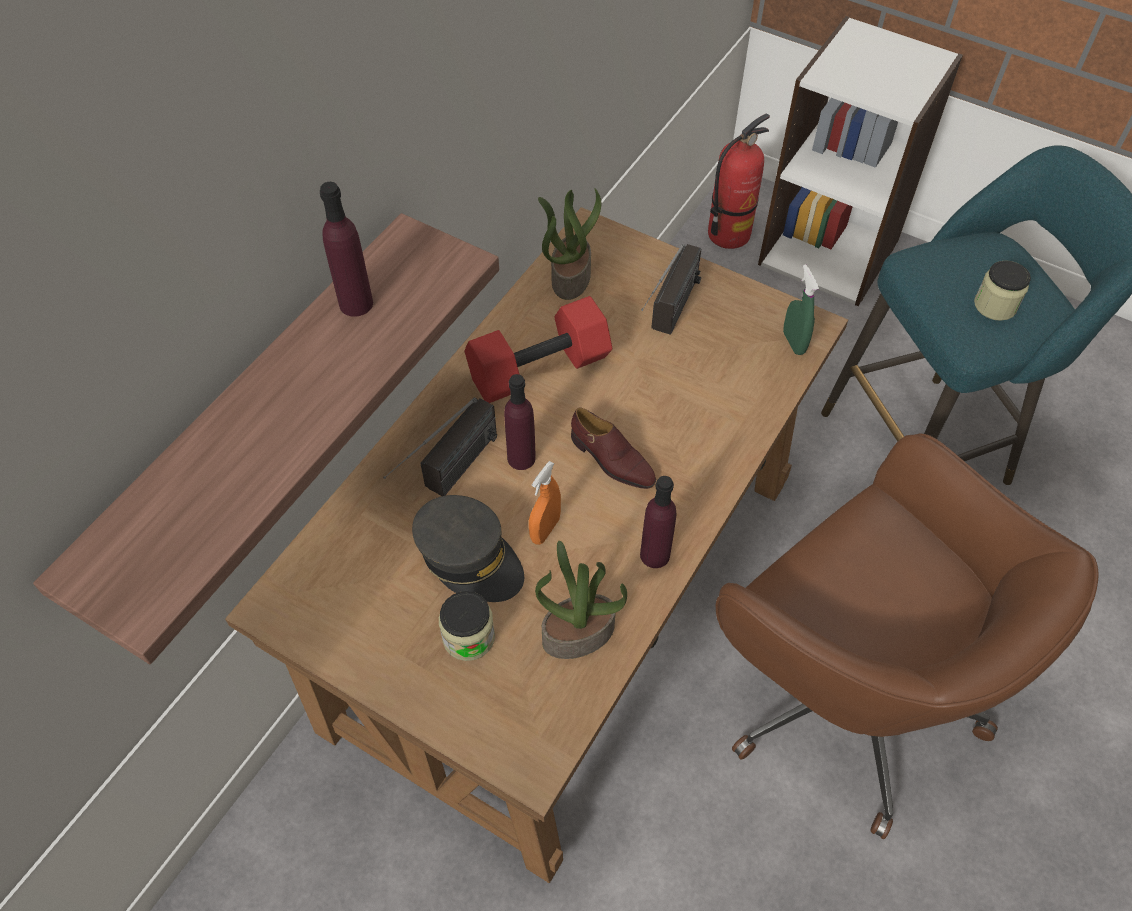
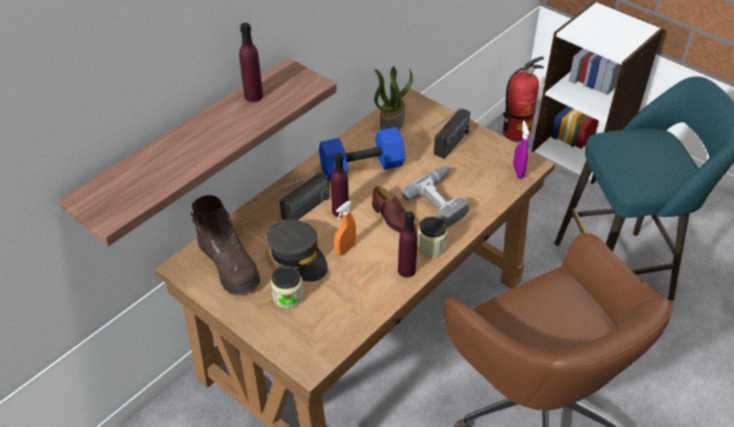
camera: 10 degrees right, 10 degrees down
red dumbbell [464,296,612,403] -> blue dumbbell [319,127,405,181]
potted plant [535,541,627,659] -> none
green spray bottle [783,264,819,355] -> purple spray bottle [513,121,529,179]
jar [974,260,1031,321] -> jar moved to [417,217,448,257]
none -> brown boot [190,195,260,295]
none -> power drill [402,166,469,227]

